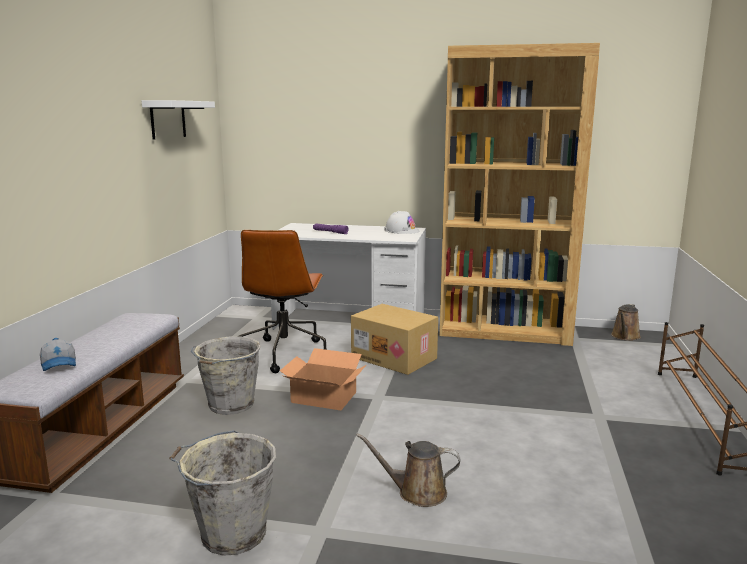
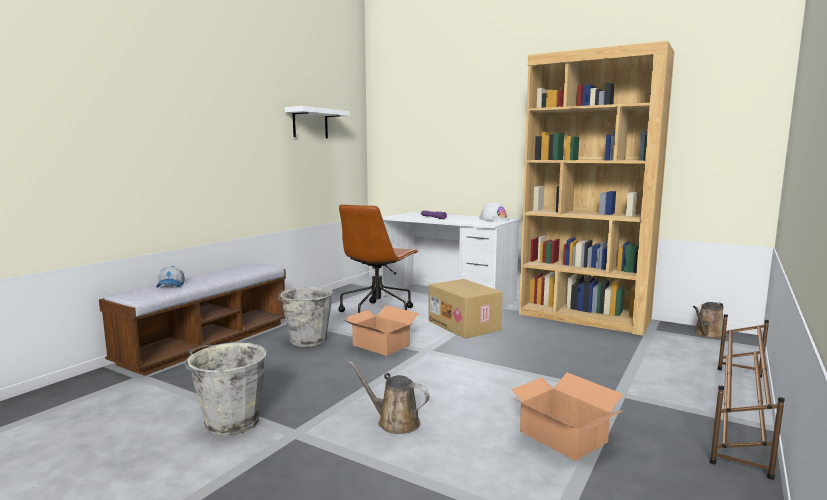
camera: 20 degrees right, 5 degrees down
none -> cardboard box [508,372,624,461]

